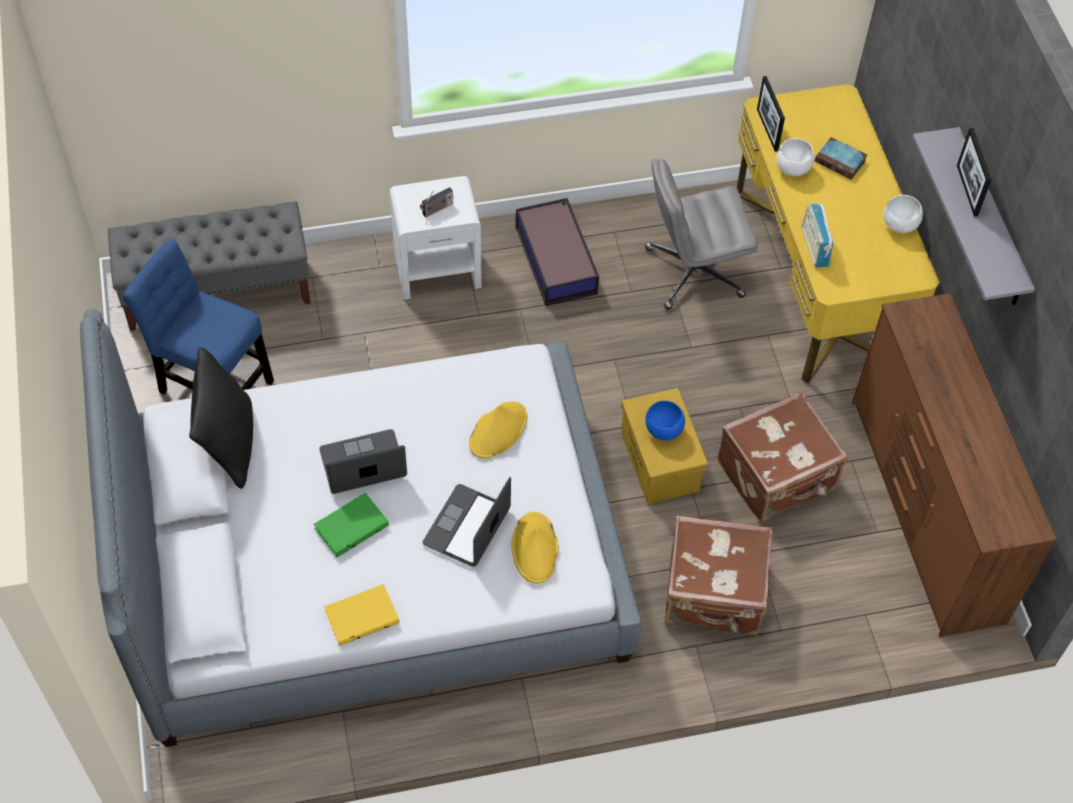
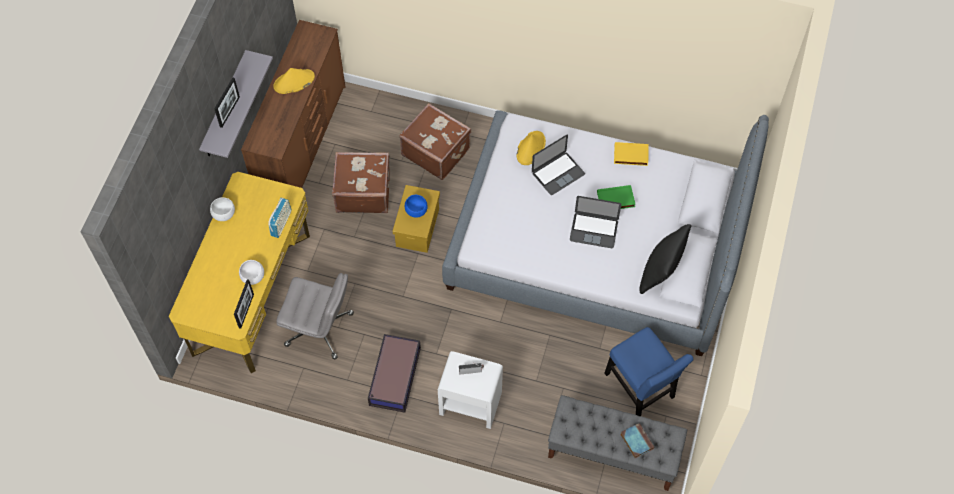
camera: 150 degrees left, 5 degrees up
yellow hat [469,401,527,459] -> yellow hat moved to [273,68,315,94]
book [815,137,867,180] -> book moved to [620,423,654,458]

